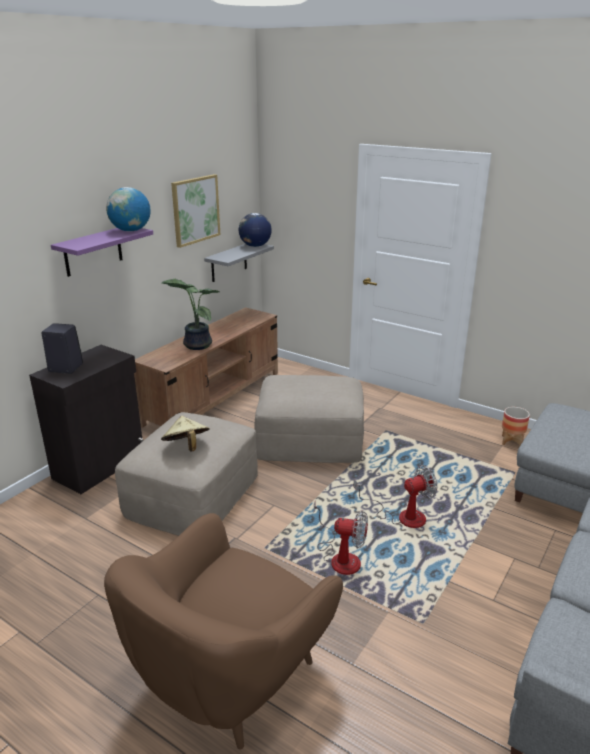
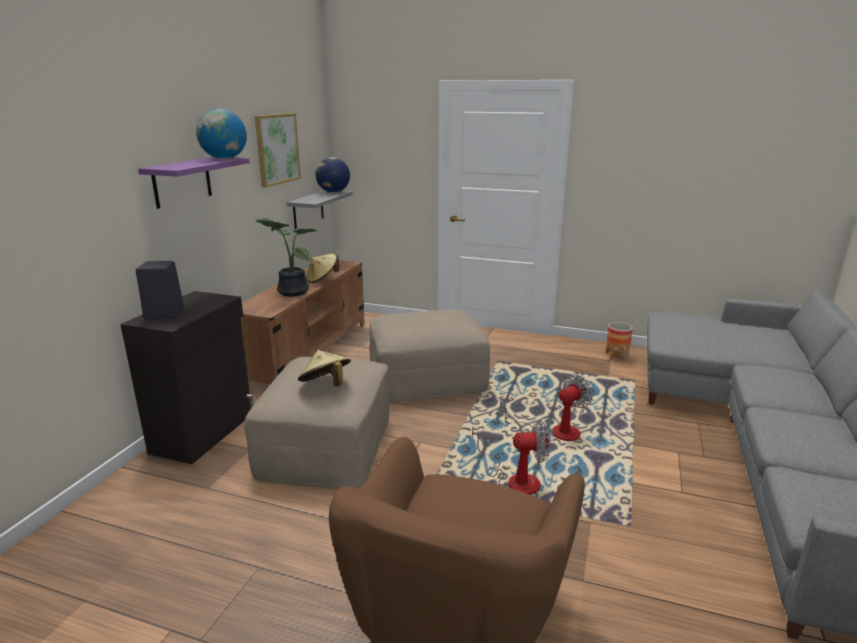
camera: 15 degrees left, 5 degrees down
none -> beige hat [306,254,340,283]

